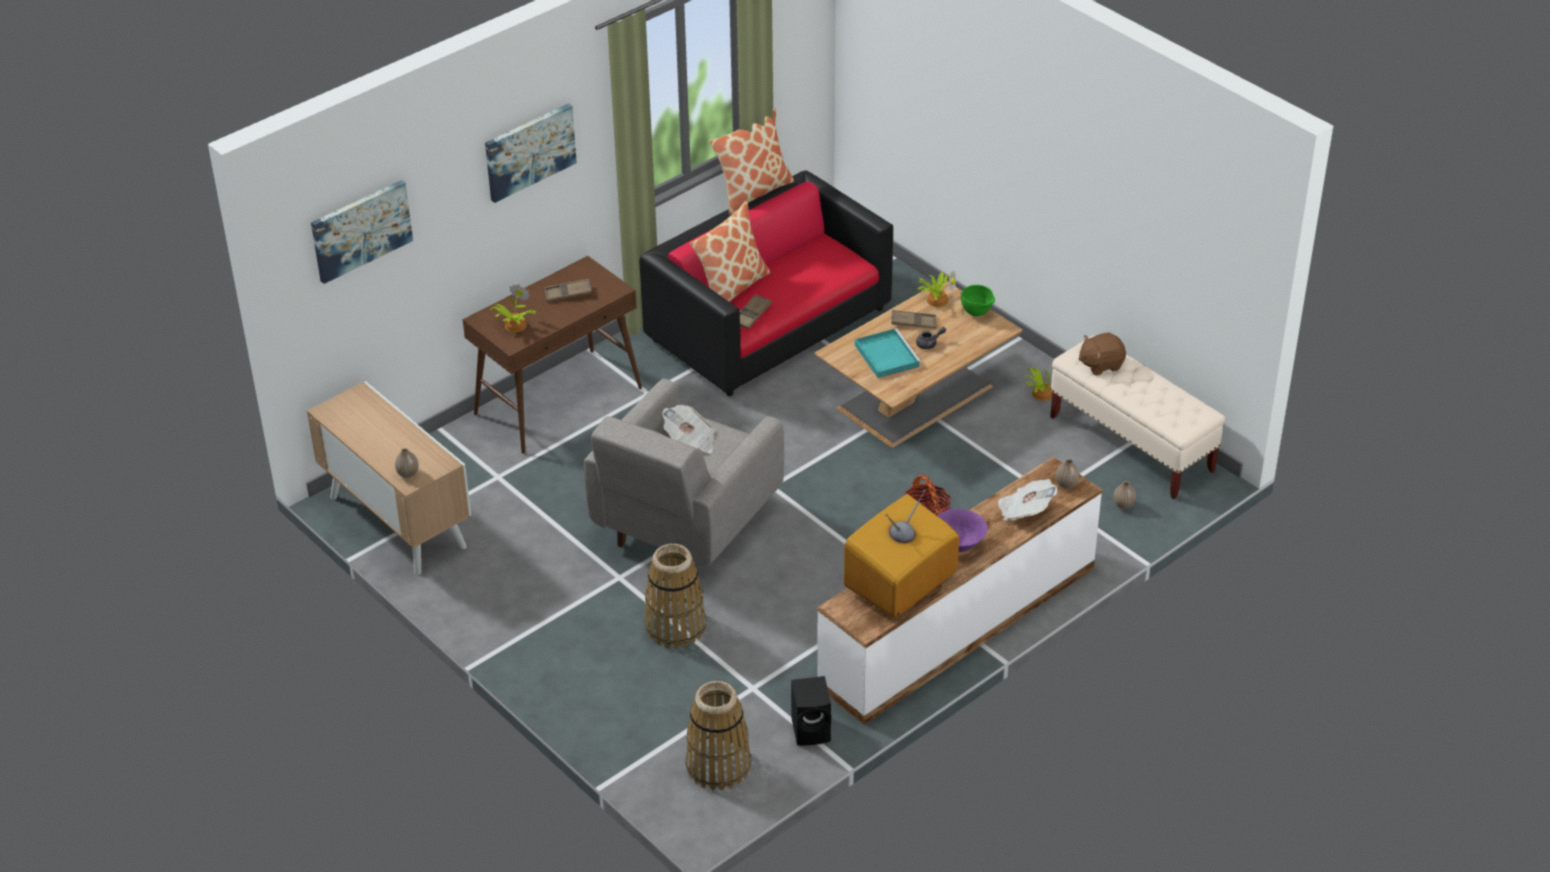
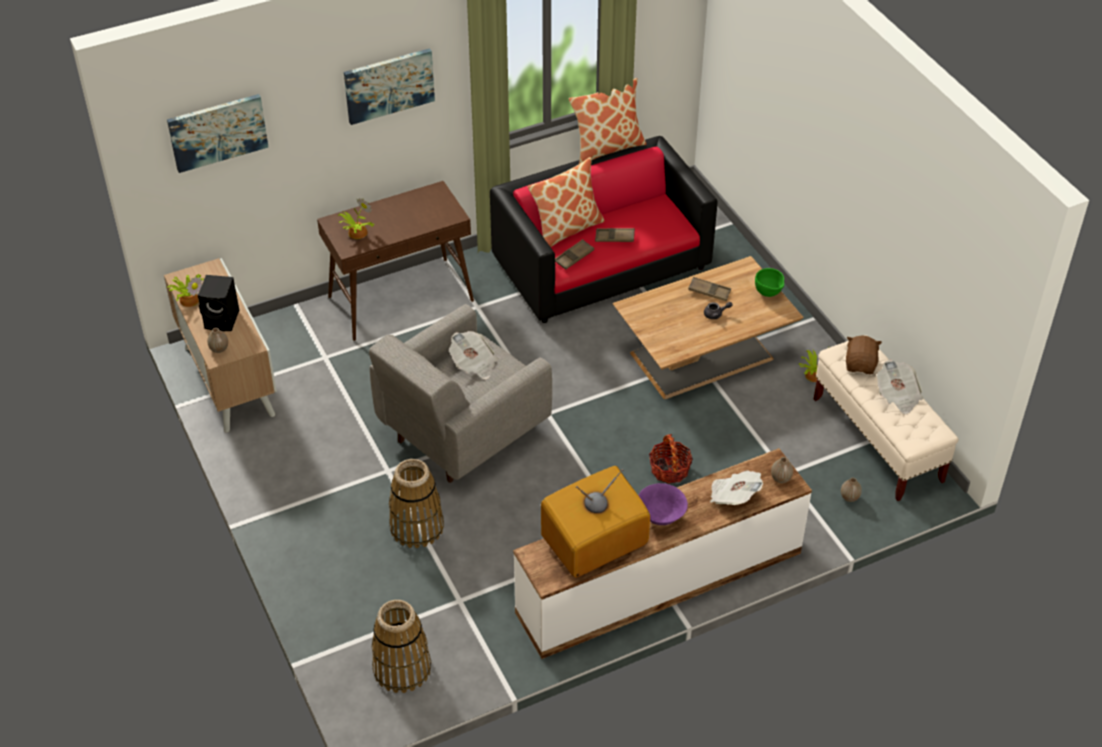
camera: 15 degrees right, 5 degrees up
brown tray [544,279,592,302] -> brown tray moved to [595,228,635,242]
black speaker [791,676,831,745] -> black speaker moved to [198,275,239,331]
turquoise tray [855,328,921,378] -> none
potted plant [917,272,956,307] -> potted plant moved to [167,274,204,307]
brown plush toy [1078,332,1126,375] -> brown plush toy turned 105 degrees clockwise [846,336,882,374]
none -> newspaper [877,360,923,415]

